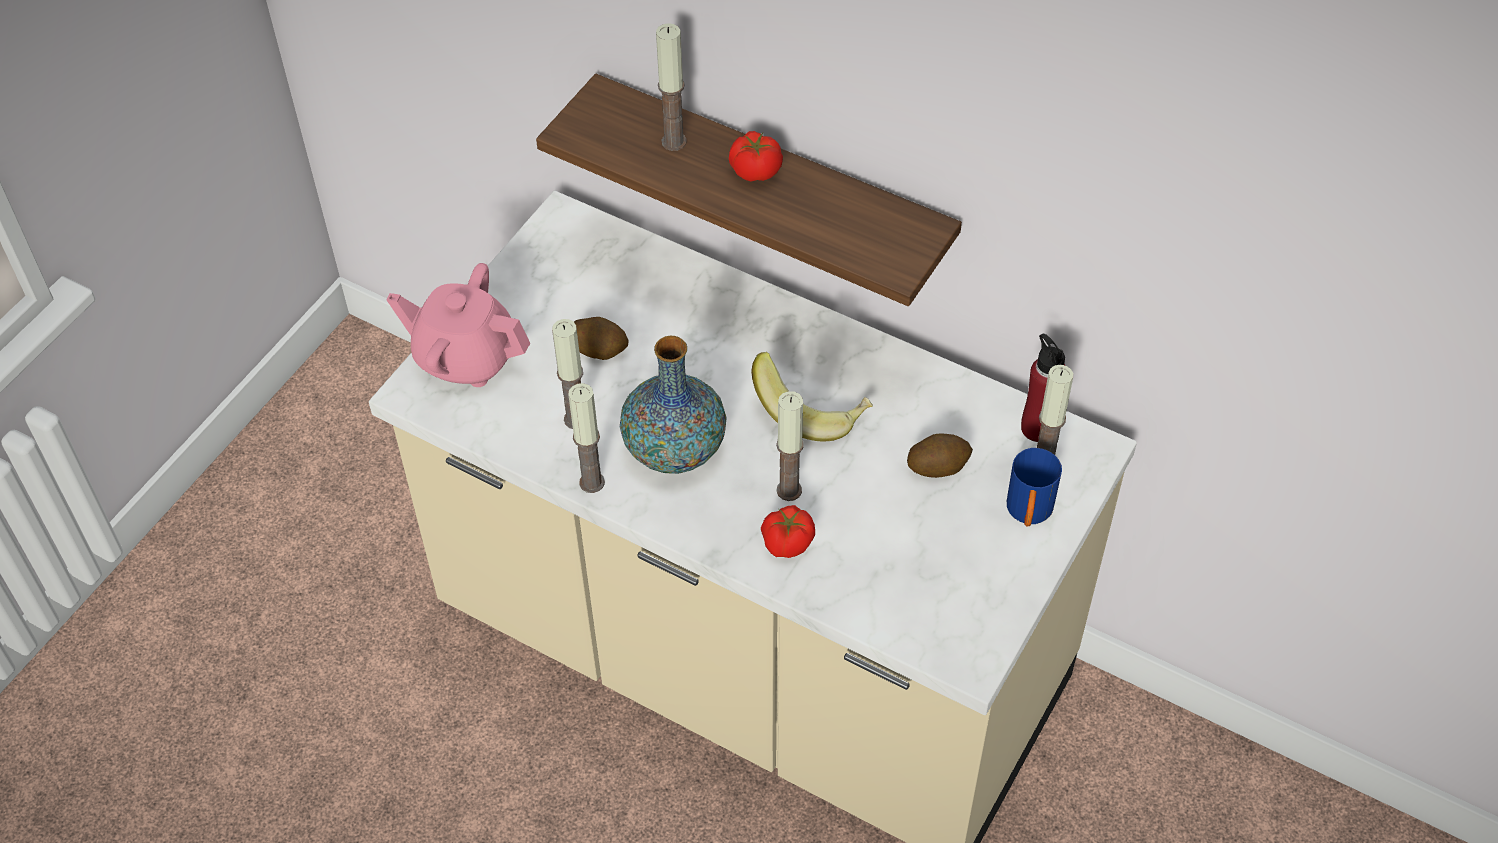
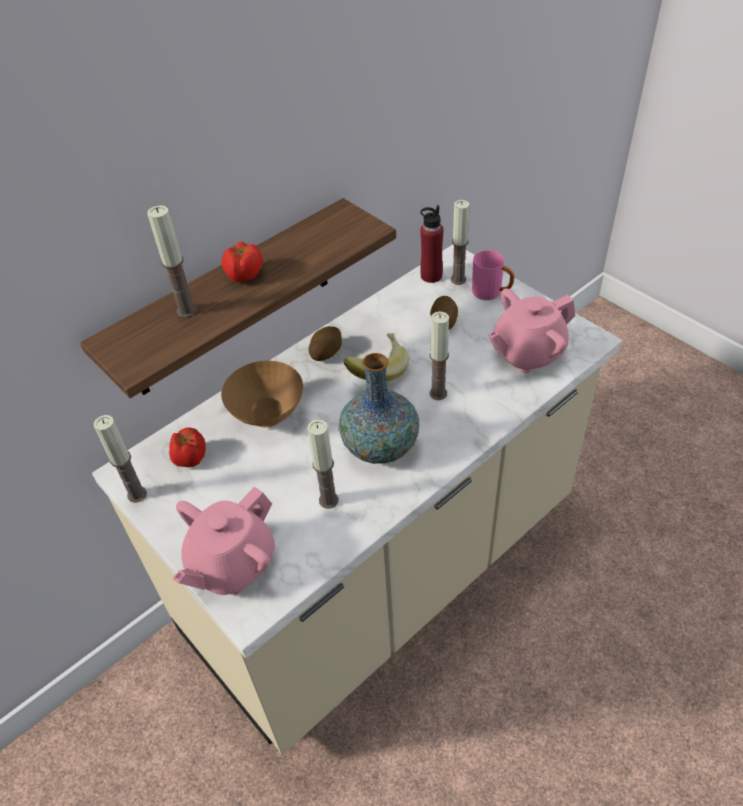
camera: 70 degrees left, 5 degrees down
candle [568,383,605,493] -> candle moved to [94,415,147,503]
potato [574,317,629,360] -> potato moved to [309,326,342,361]
tomato [761,505,815,558] -> tomato moved to [169,427,206,467]
blue mug [1007,448,1062,526] -> pink mug [472,250,514,300]
none -> brown bowl [221,361,303,427]
none -> pink teapot [488,289,575,373]

